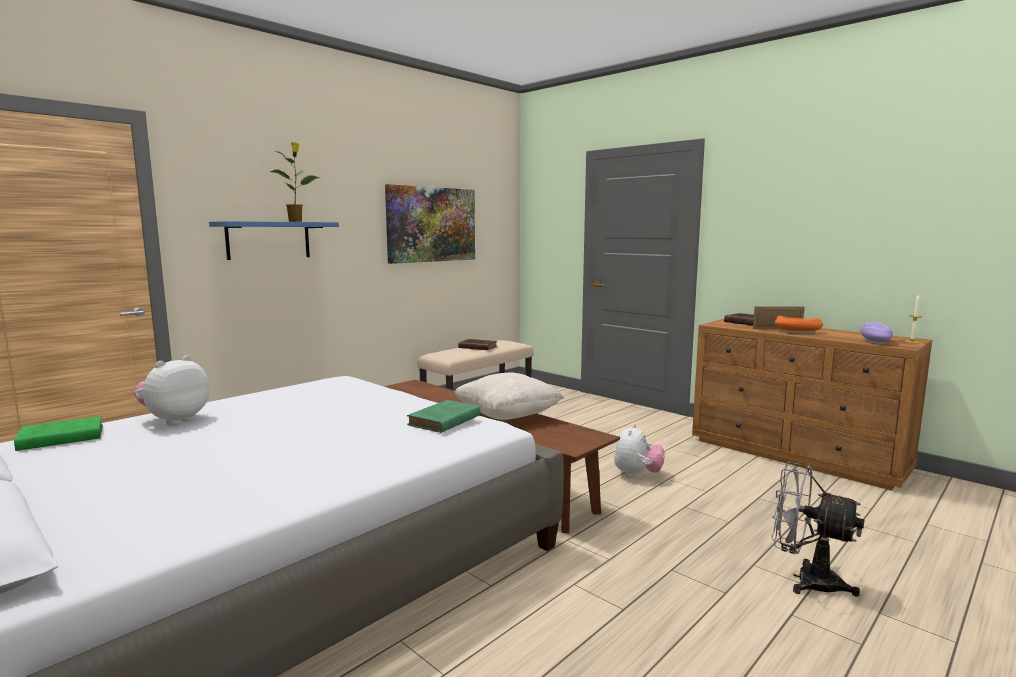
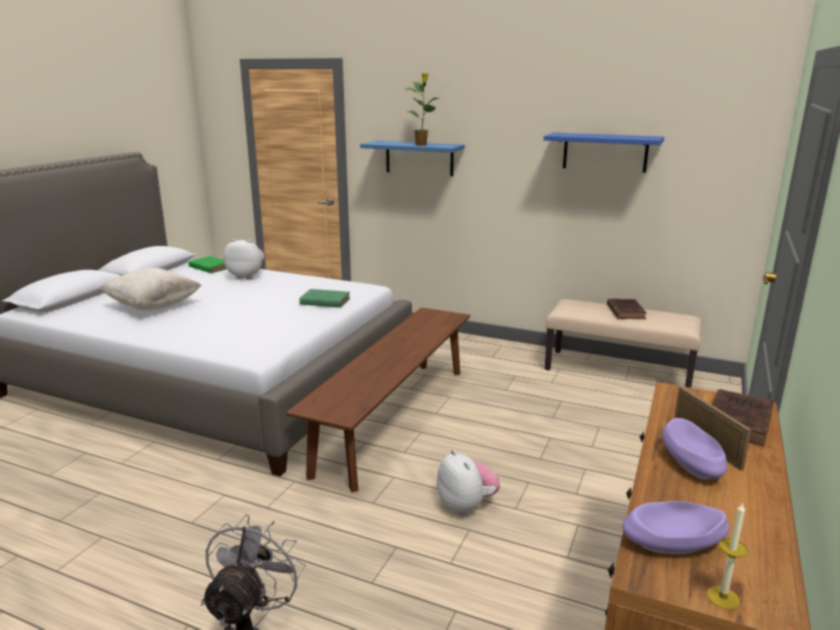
camera: 70 degrees right, 10 degrees up
picture [385,184,475,264] -> blue shelf [544,133,664,173]
green book [407,400,480,433] -> green book moved to [299,289,350,308]
beige pillow [454,373,564,420] -> beige pillow moved to [99,268,201,310]
plush toy [614,424,665,477] -> plush toy turned 120 degrees counterclockwise [437,449,500,515]
orange bowl [775,316,823,333] -> purple bowl [662,418,727,480]

